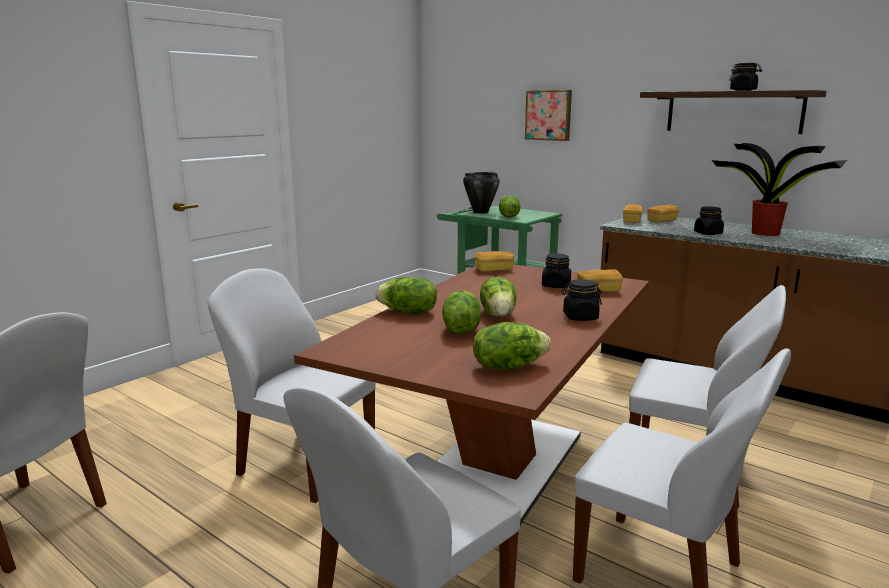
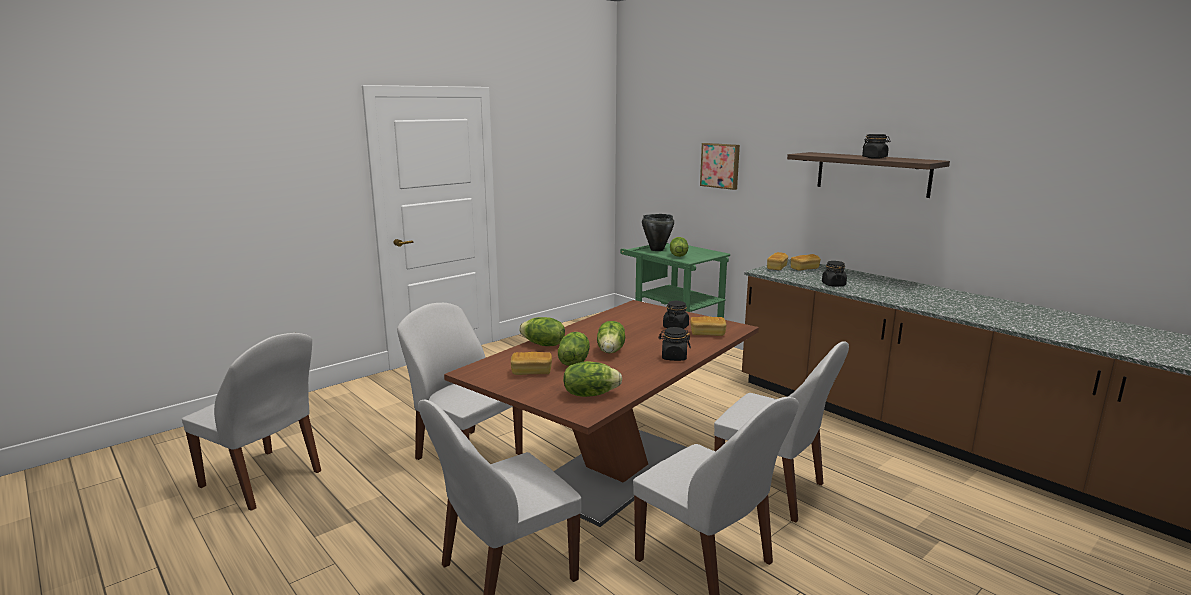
camera: 10 degrees right, 0 degrees up
bread [475,251,514,272] -> bread moved to [511,352,552,375]
potted plant [712,143,847,236] -> none

